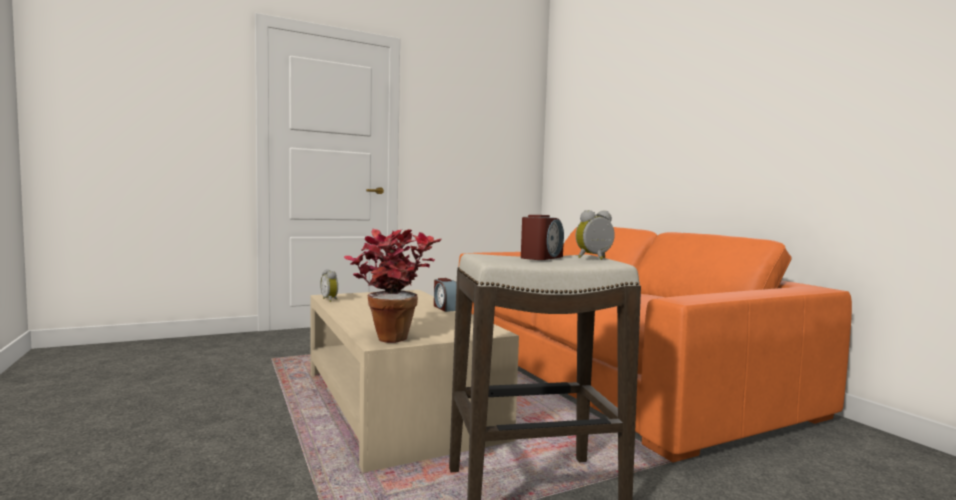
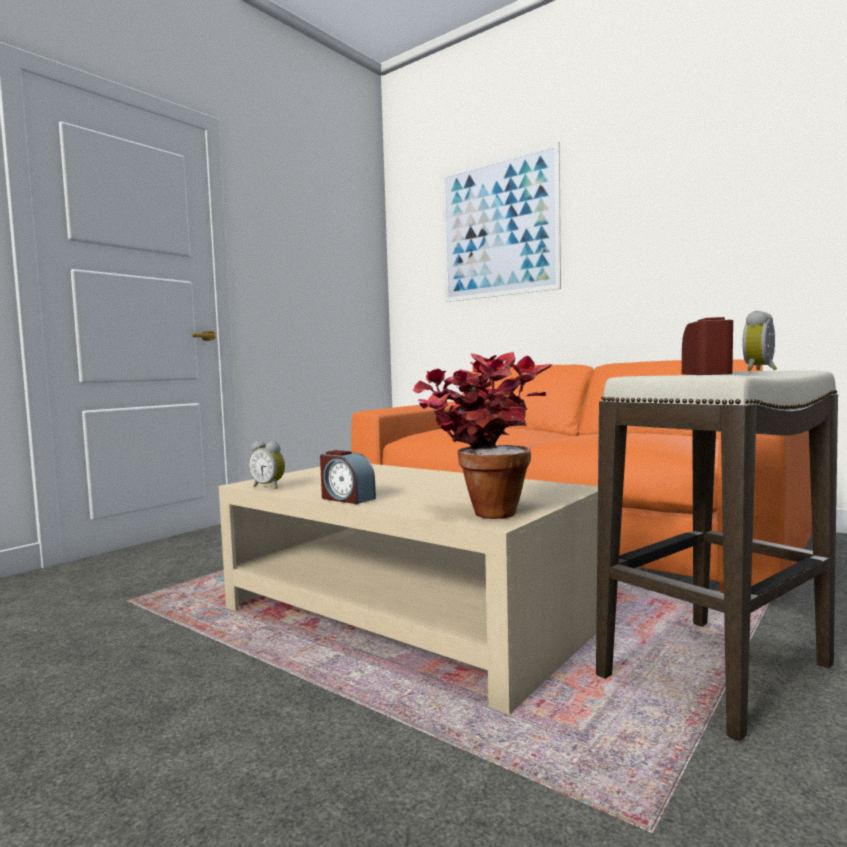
camera: 25 degrees left, 0 degrees up
alarm clock [434,278,457,312] -> alarm clock moved to [320,450,376,504]
none -> picture [442,142,561,302]

